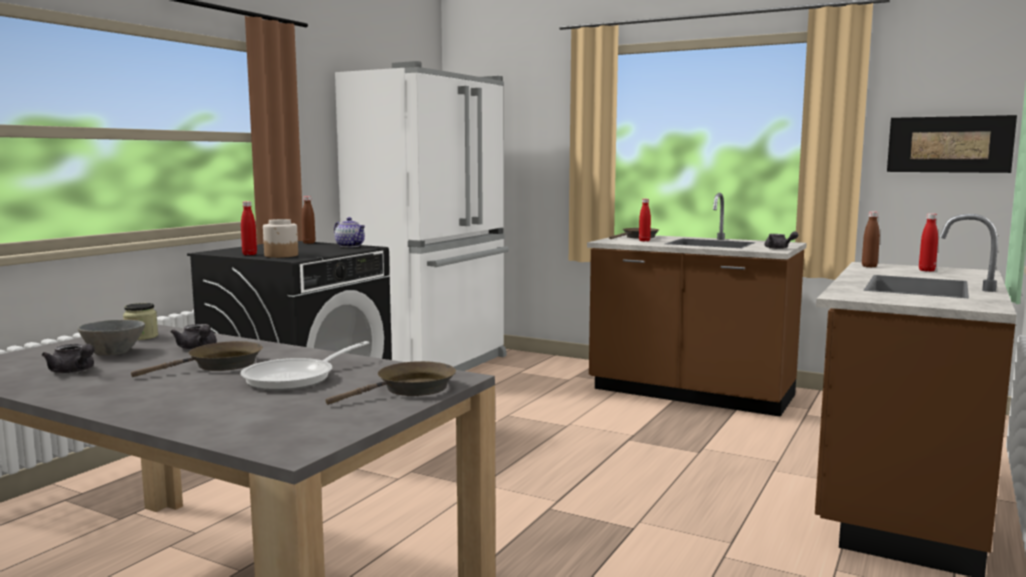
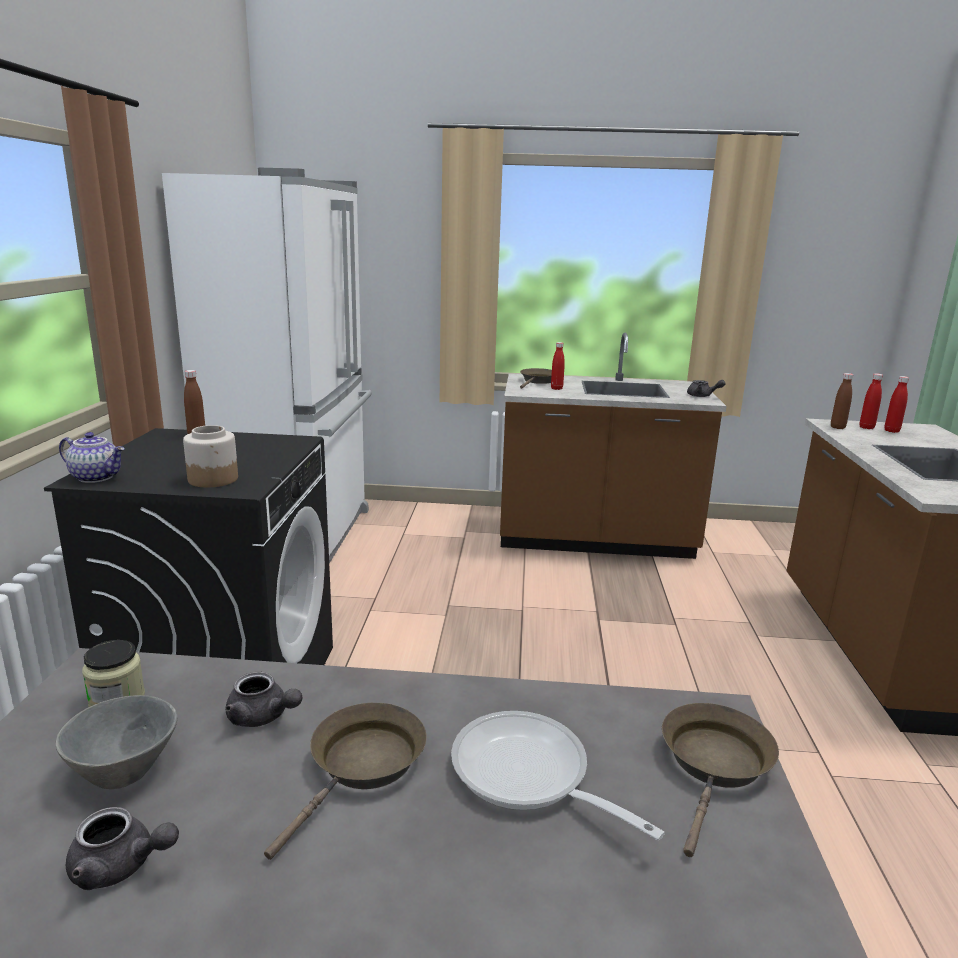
camera: 25 degrees left, 10 degrees up
frying pan [240,341,369,391] -> frying pan turned 120 degrees clockwise [451,711,665,840]
red bottle [241,201,257,255] -> red bottle moved to [860,373,883,429]
teapot [334,217,365,247] -> teapot moved to [59,432,125,483]
picture [887,115,1017,173] -> none

